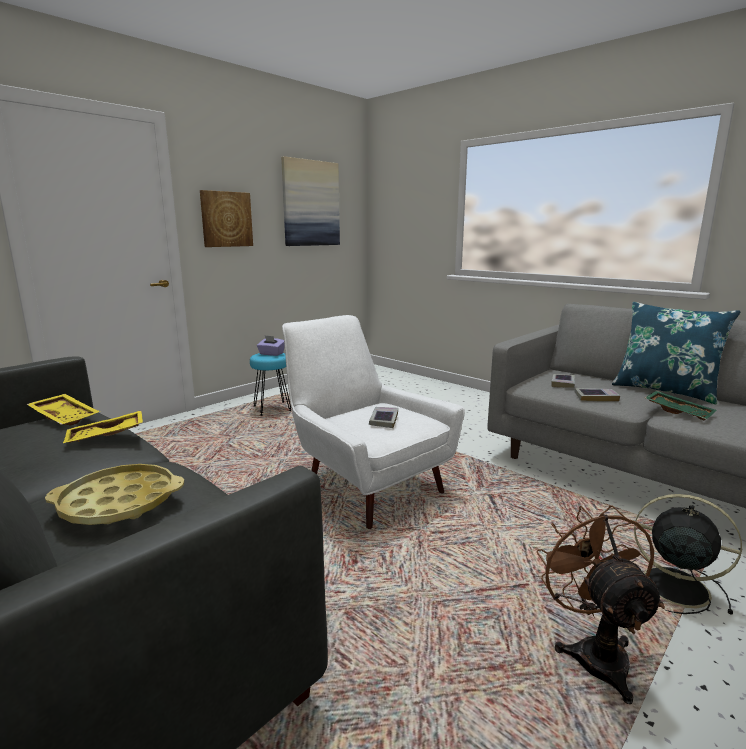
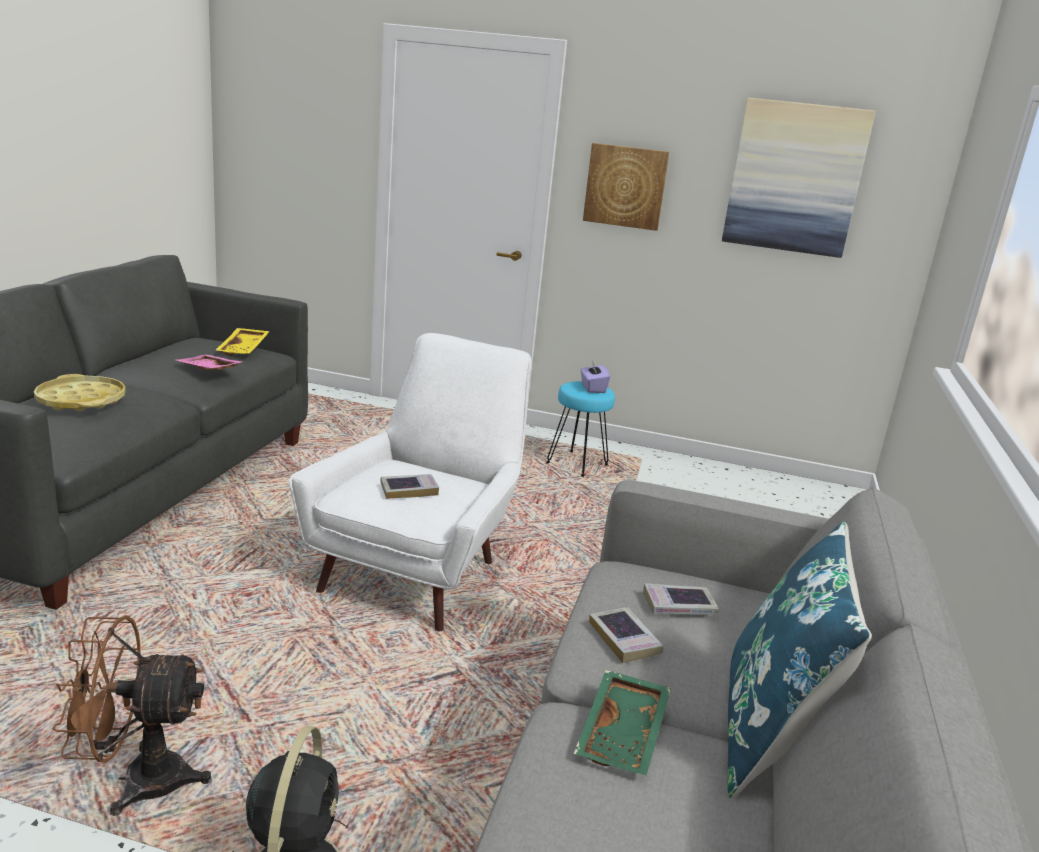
camera: 60 degrees right, 5 degrees up
yellow tray [63,410,143,443] -> pink tray [176,355,242,370]
brown fan [536,505,665,704] -> brown fan turned 150 degrees counterclockwise [53,615,212,816]

